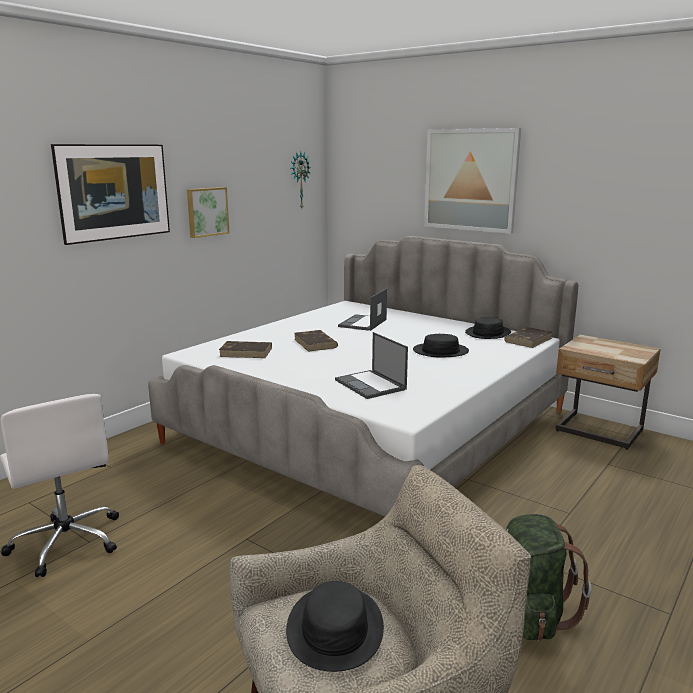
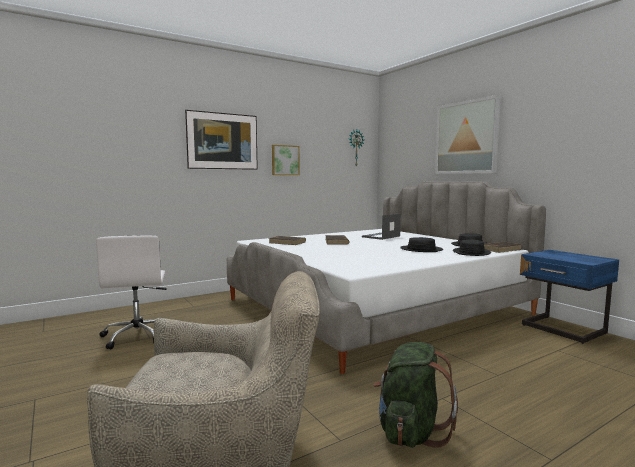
camera: 20 degrees right, 10 degrees down
black hat [286,581,384,672] -> black hat moved to [453,240,491,256]
laptop [335,332,408,399] -> none
beige nightstand [555,335,661,450] -> blue nightstand [520,250,619,344]

